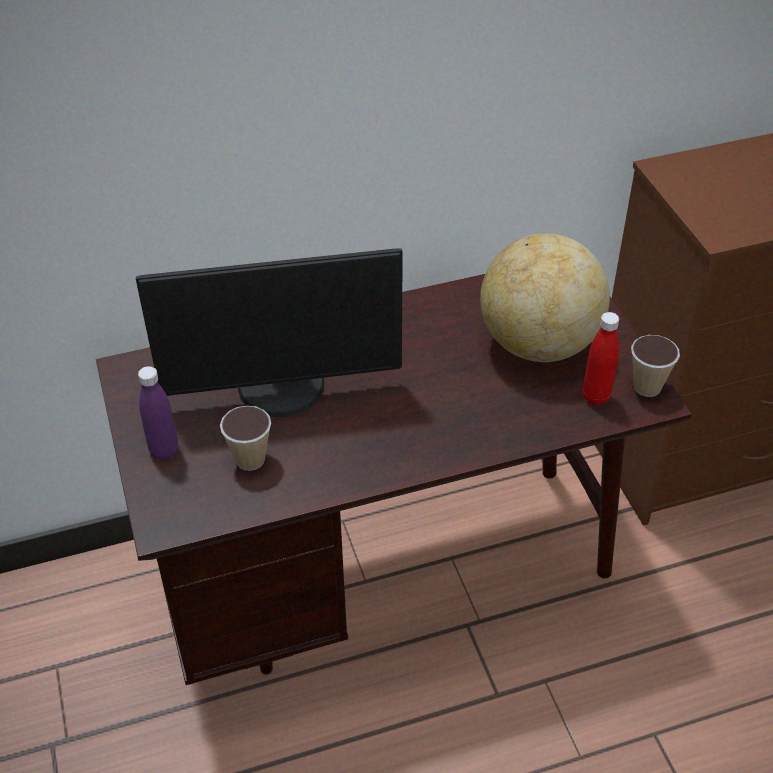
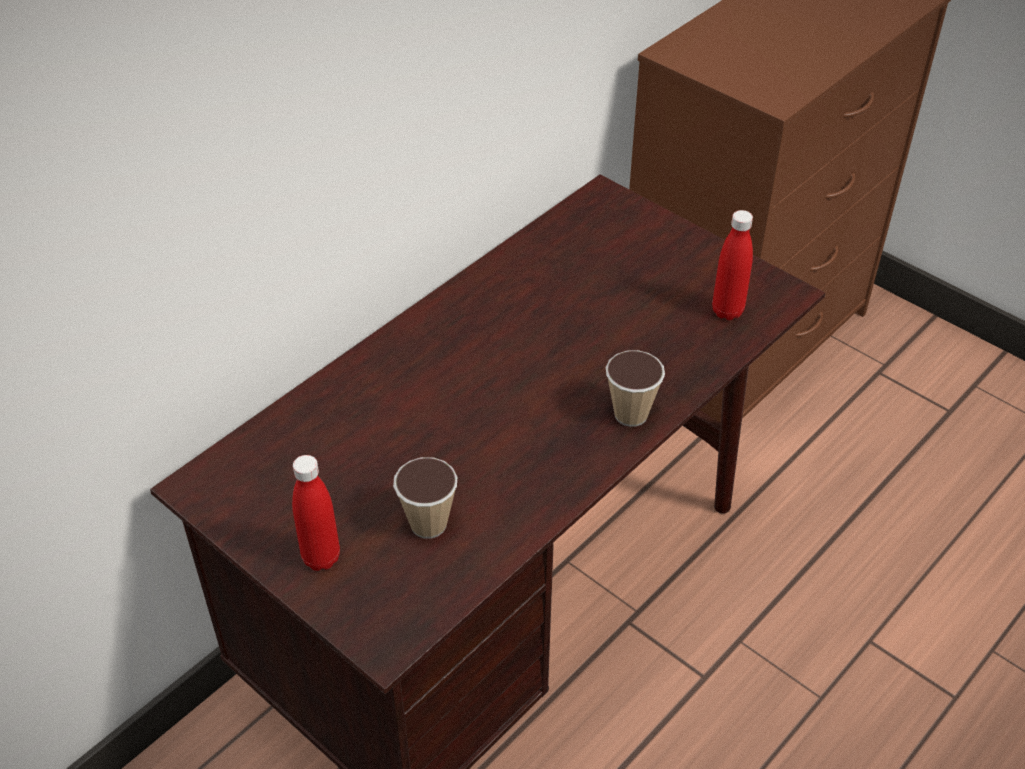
camera: 30 degrees left, 0 degrees up
monitor [136,248,403,417] -> none
purple bottle [138,366,178,461] -> red bottle [292,455,340,571]
globe [480,233,610,362] -> none
cup [631,335,680,397] -> cup moved to [606,350,665,427]

